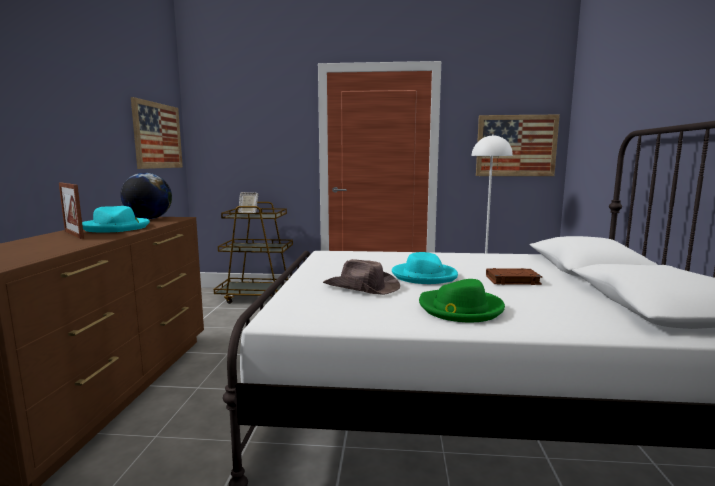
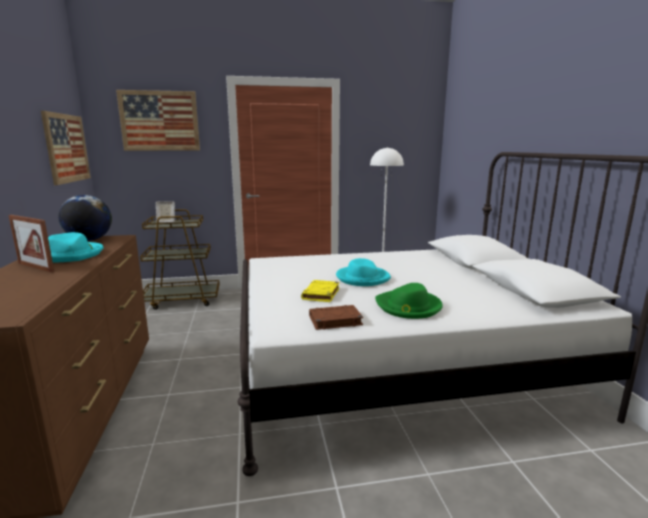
camera: 15 degrees left, 5 degrees up
brown hat [323,259,400,295] -> yellow book [301,280,339,302]
picture [476,115,560,176] -> picture moved to [116,90,200,151]
brown book [486,268,542,285] -> brown book moved to [309,305,363,330]

